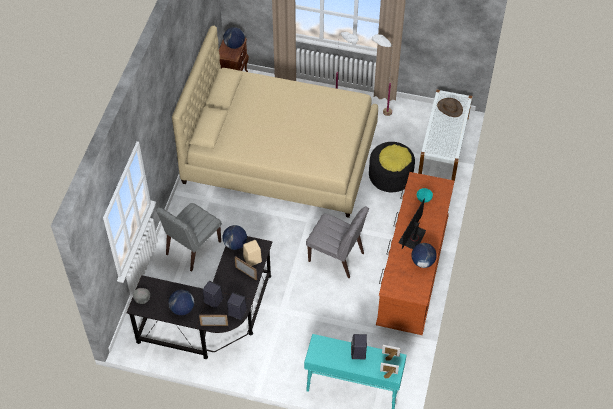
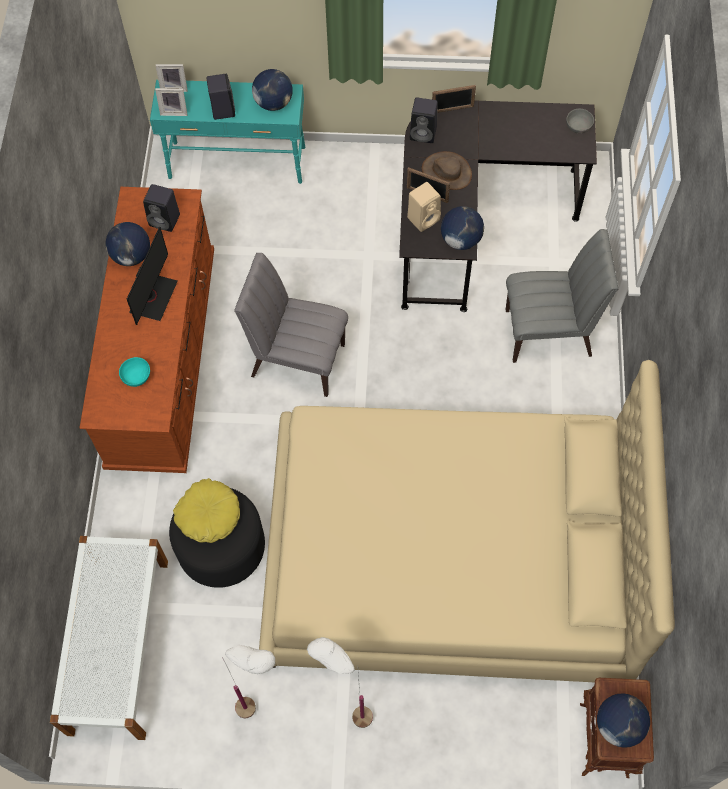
camera: 170 degrees right, 10 degrees up
grey chair [156,203,222,272] -> grey chair turned 60 degrees clockwise [505,229,618,363]
globe [168,290,194,315] -> globe moved to [252,69,293,111]
black speaker [203,281,223,308] -> black speaker moved to [143,184,180,232]
brown hat [437,98,463,117] -> brown hat moved to [422,151,472,190]

